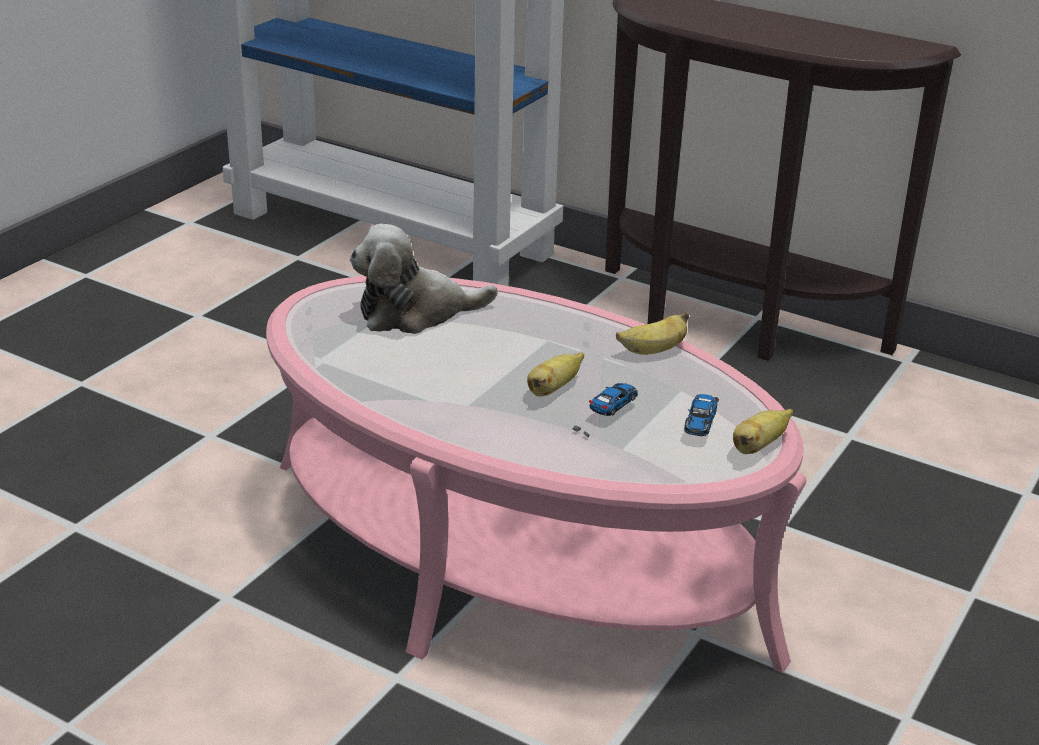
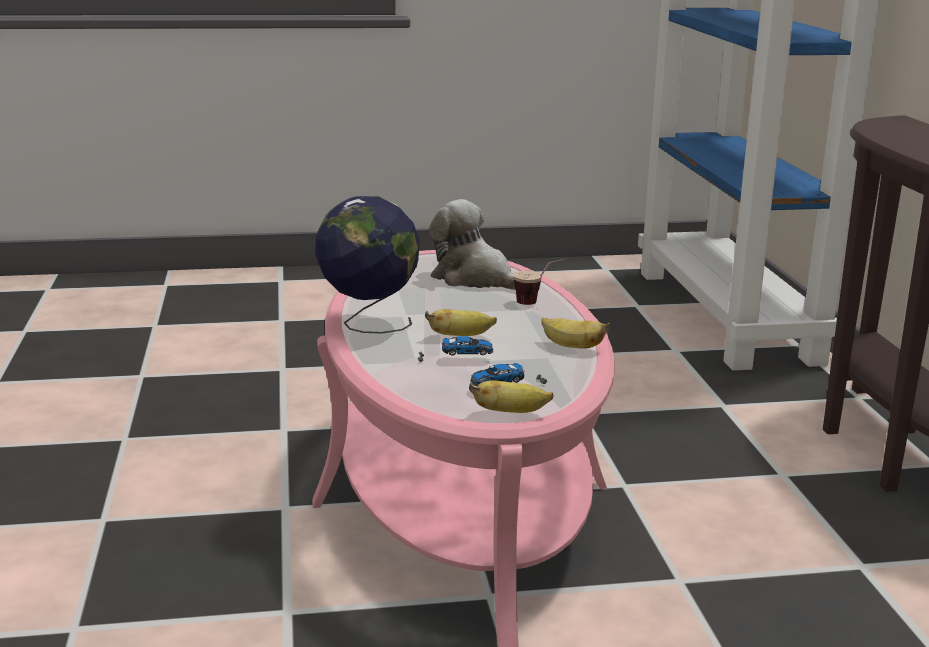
camera: 50 degrees right, 10 degrees down
none -> globe [315,196,420,334]
none -> cup [513,258,567,305]

